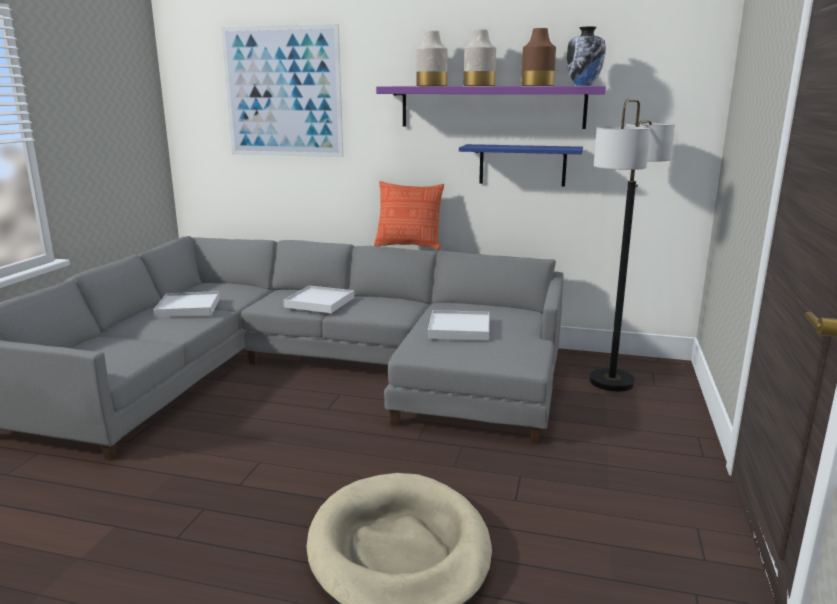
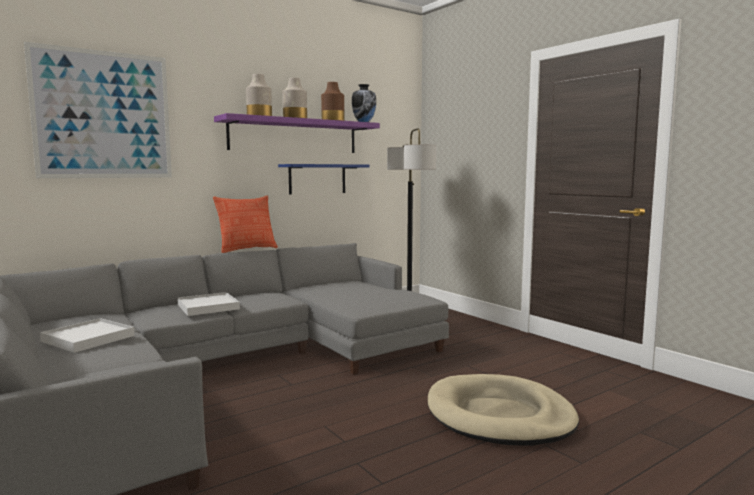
camera: 50 degrees left, 10 degrees down
white tray [428,310,490,341] -> none

